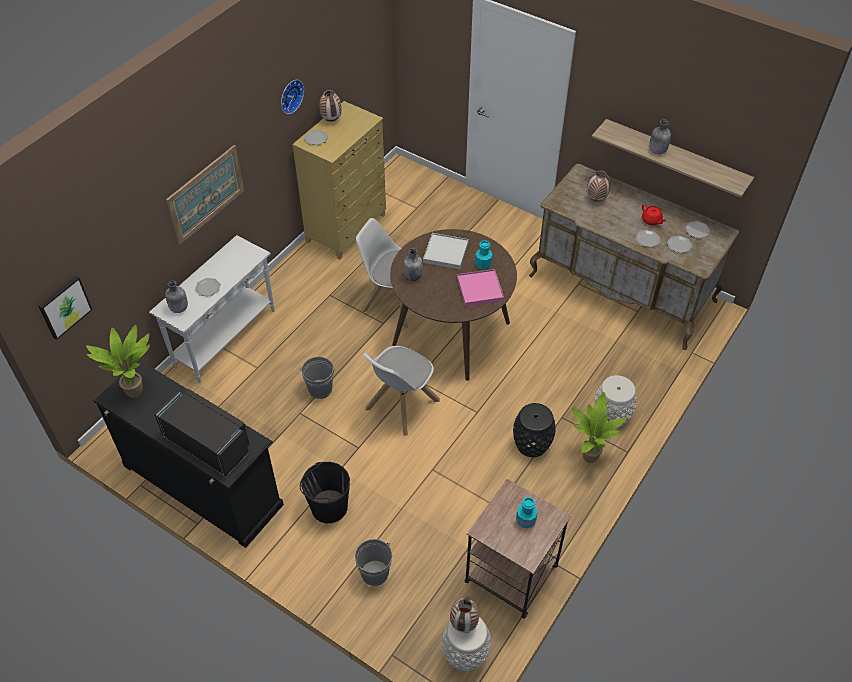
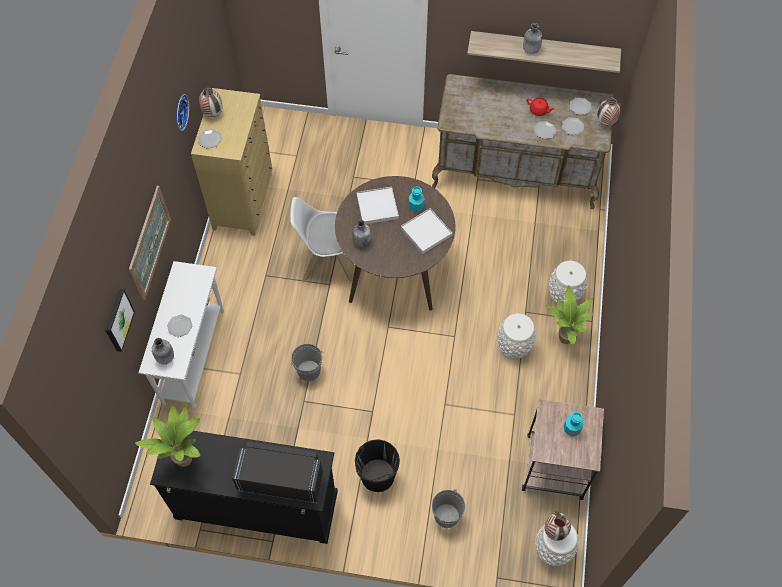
camera: 25 degrees left, 10 degrees up
picture [39,276,93,340] -> picture moved to [105,288,135,352]
chair [363,346,440,436] -> none
pink tray [457,269,504,307] -> white tray [401,208,452,254]
black stool [513,403,556,457] -> white stool [497,313,536,359]
vase [587,170,611,202] -> vase moved to [597,97,621,125]

